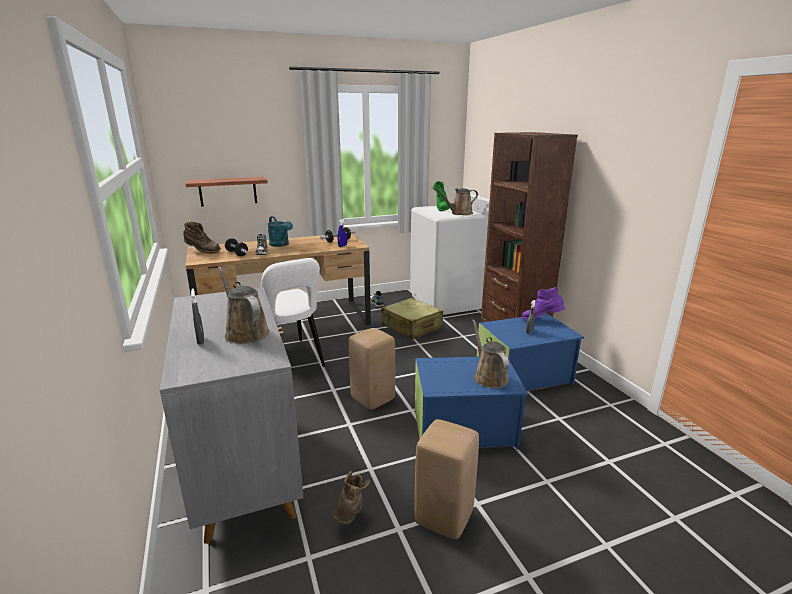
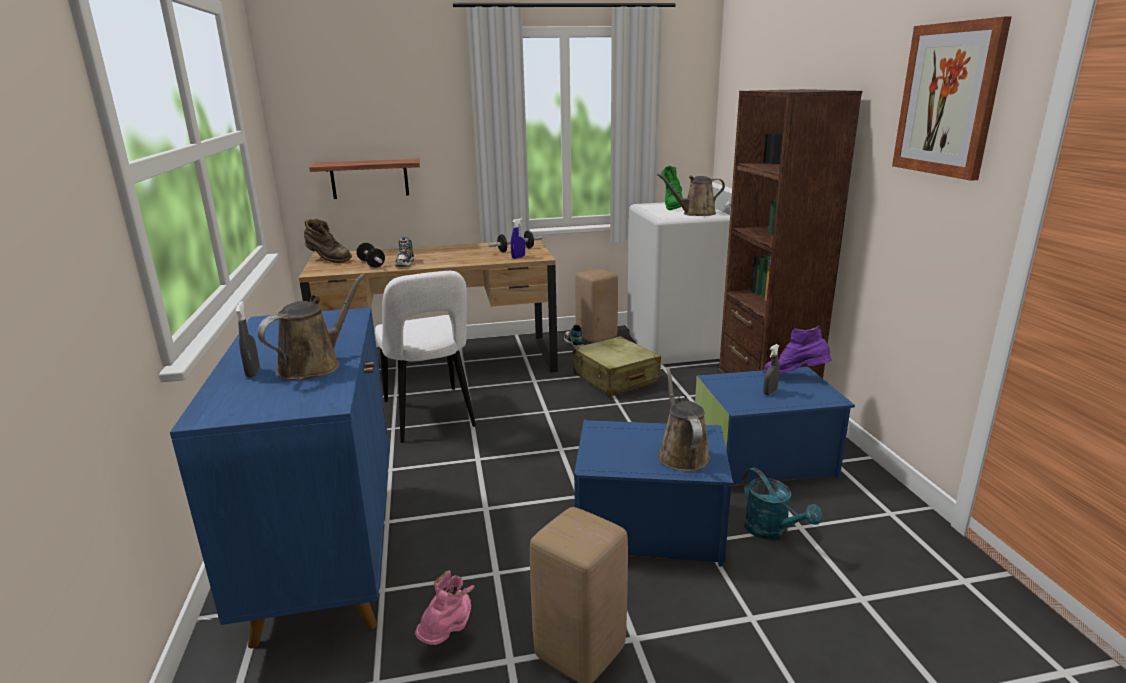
camera: 10 degrees right, 0 degrees up
grey cabinet [160,287,304,544] -> blue cabinet [170,307,389,648]
brown watering can [218,266,270,344] -> brown watering can turned 60 degrees clockwise [258,274,365,380]
turquoise watering can [267,216,293,247] -> turquoise watering can moved to [743,468,822,540]
brown boot [333,471,370,525] -> pink boot [415,570,475,645]
beige stool [349,328,395,410] -> beige stool moved to [575,269,618,343]
none -> picture [892,17,1012,181]

